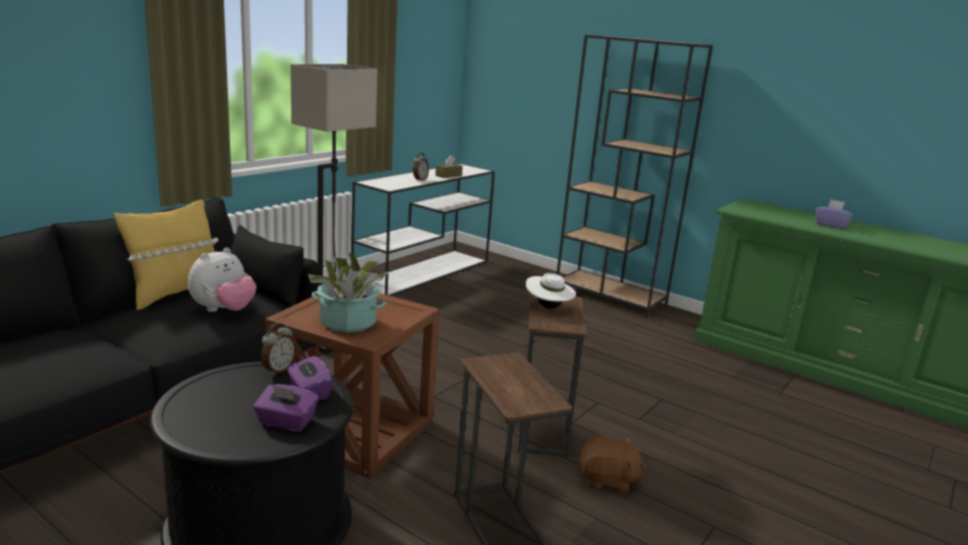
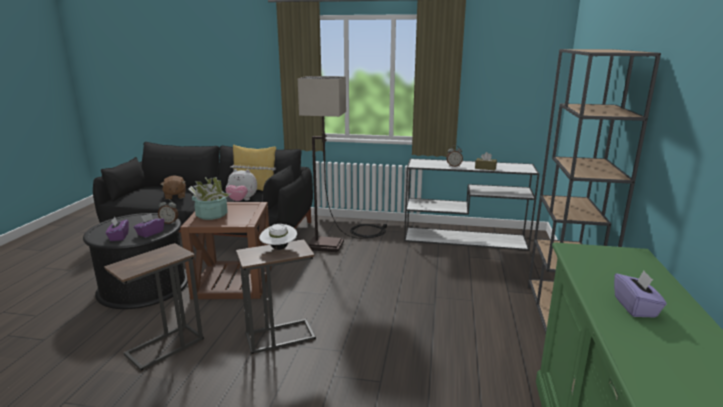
camera: 65 degrees right, 0 degrees up
brown plush toy [578,436,646,494] -> brown plush toy moved to [161,175,186,200]

